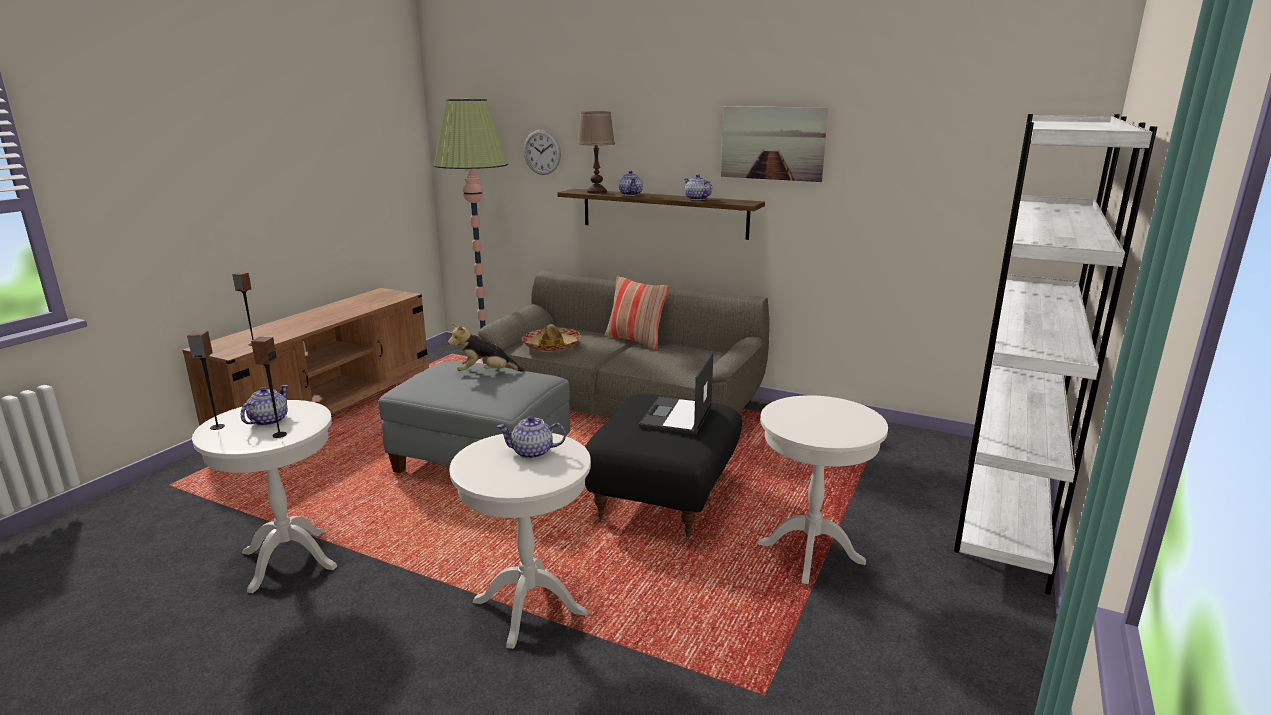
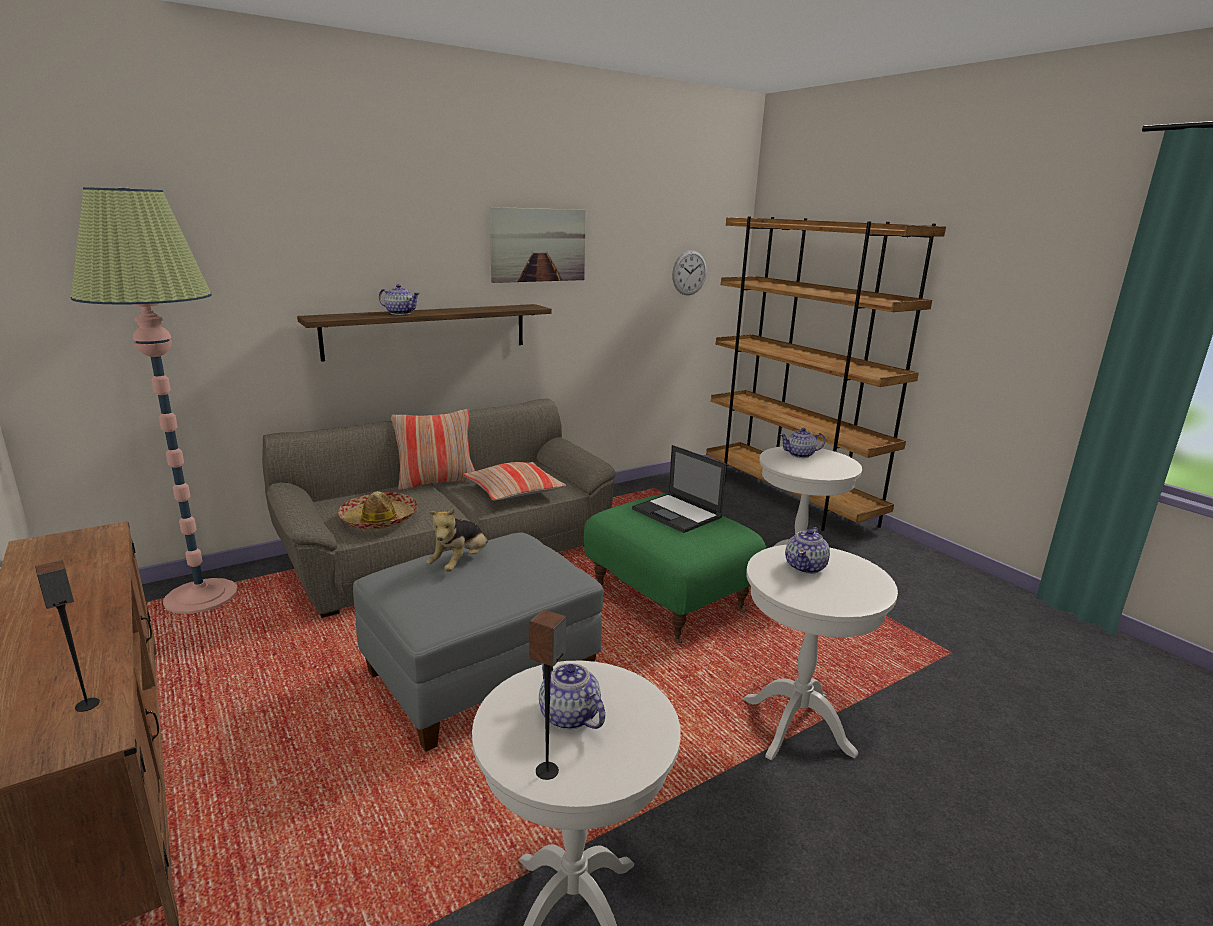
camera: 60 degrees left, 0 degrees up
speaker [251,337,287,438] -> none
wall clock [524,130,561,175] -> wall clock moved to [672,250,707,295]
brown table lamp [577,111,615,194] -> none
black ottoman [585,394,742,541] -> green ottoman [584,494,767,643]
teapot [684,174,712,200] -> teapot moved to [780,428,825,458]
white bookcase [954,114,1157,595] -> brown bookcase [706,217,946,531]
none -> pillow [463,462,566,501]

